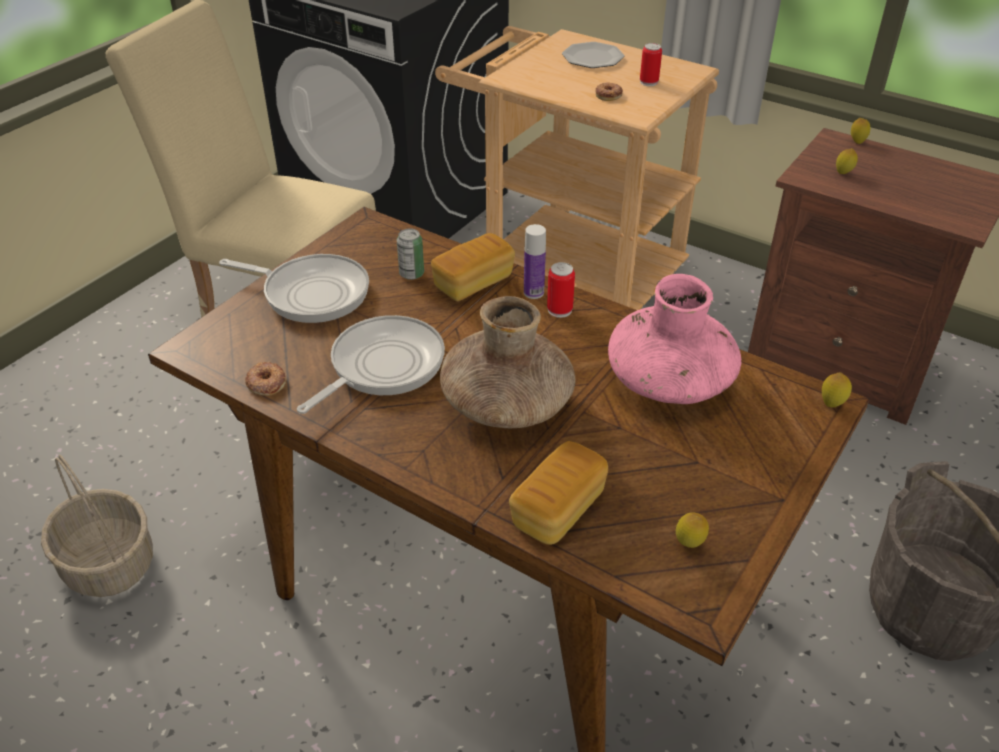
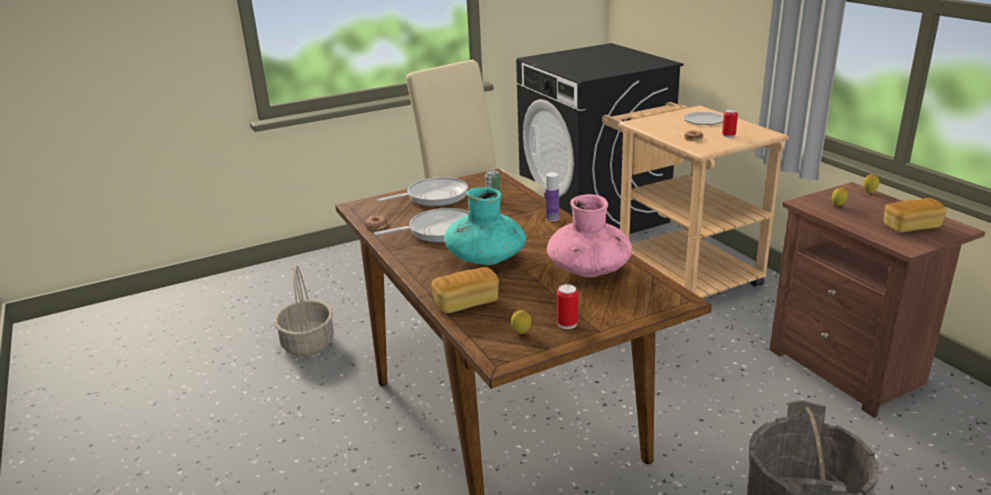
camera: 30 degrees right, 15 degrees down
frying pan [219,254,369,323] -> frying pan turned 75 degrees counterclockwise [377,177,468,206]
bread [431,233,515,301] -> bread moved to [884,198,947,233]
brown vase [440,296,576,428] -> turquoise vase [444,187,526,265]
can [547,262,575,318] -> can moved to [557,284,578,329]
lemon [822,372,852,408] -> none

